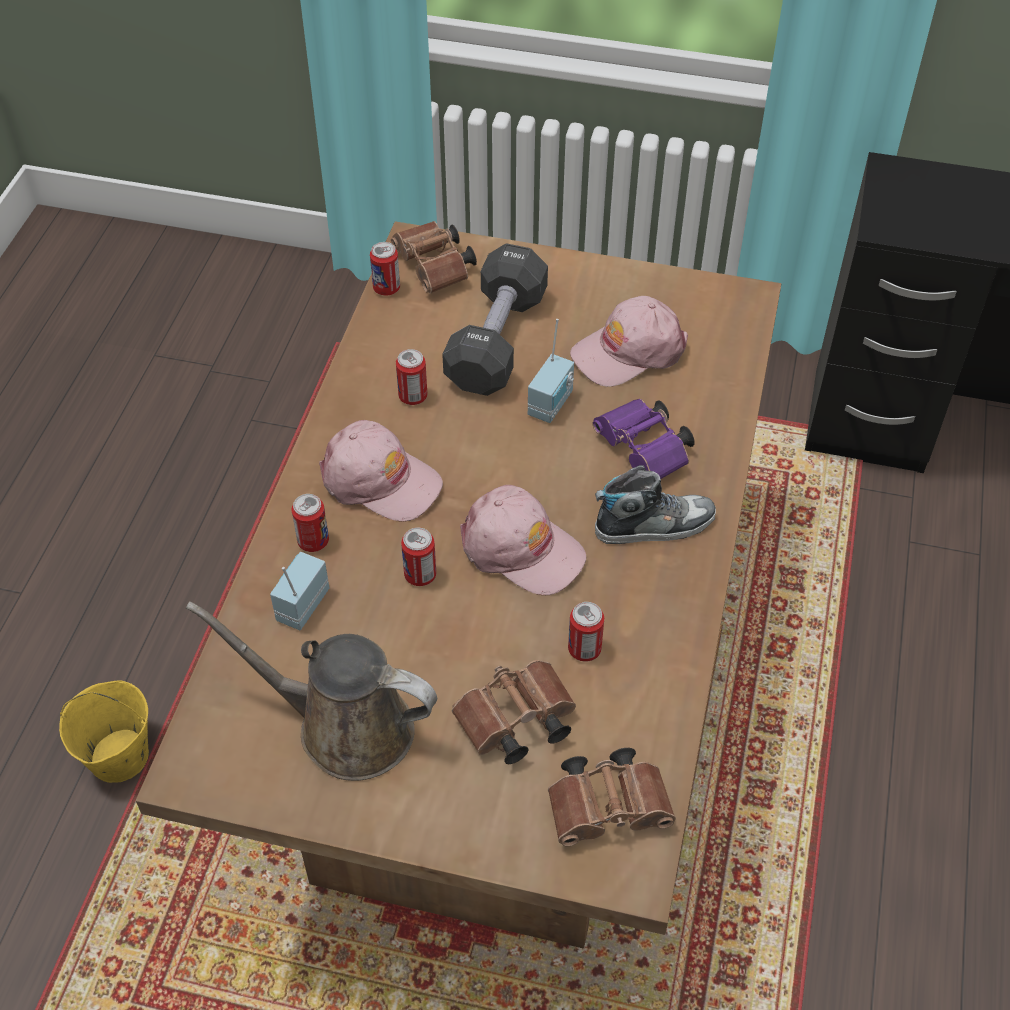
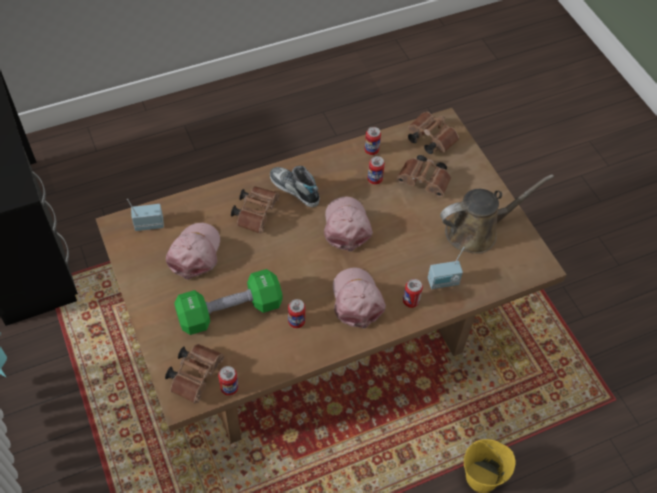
camera: 130 degrees left, 5 degrees up
brown watering can [186,601,437,781] -> brown watering can turned 90 degrees counterclockwise [440,174,554,254]
can [401,527,436,586] -> can moved to [364,127,381,155]
black dumbbell [442,243,548,396] -> green dumbbell [174,269,282,335]
radio [528,319,574,423] -> radio moved to [127,199,164,231]
pink cap [570,296,688,387] -> pink cap turned 105 degrees counterclockwise [166,223,220,280]
purple binoculars [592,399,695,479] -> brown binoculars [231,186,280,234]

